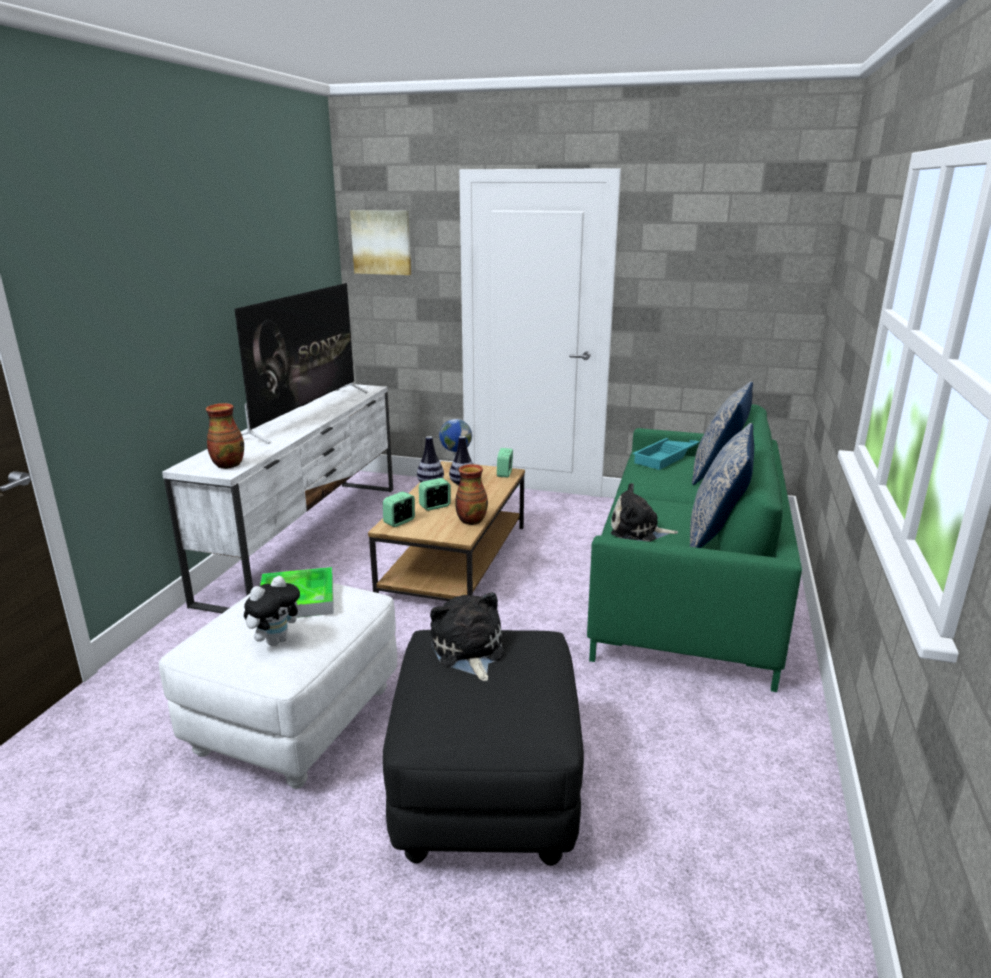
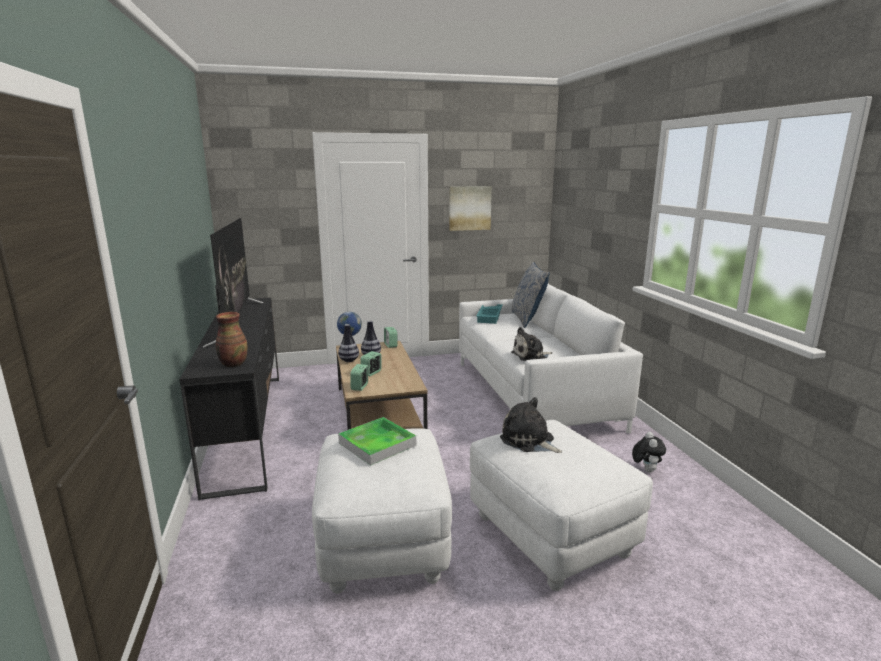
camera: 30 degrees left, 5 degrees down
white tv stand [162,384,393,613] -> black tv stand [179,298,279,501]
plush toy [244,576,302,646] -> plush toy moved to [632,432,666,473]
picture [350,210,411,275] -> picture moved to [449,186,492,231]
black ottoman [383,630,584,866] -> white ottoman [470,420,653,591]
vase [455,464,488,525] -> none
green sofa [587,404,802,692] -> white sofa [459,284,643,434]
pillow [690,423,754,548] -> none

